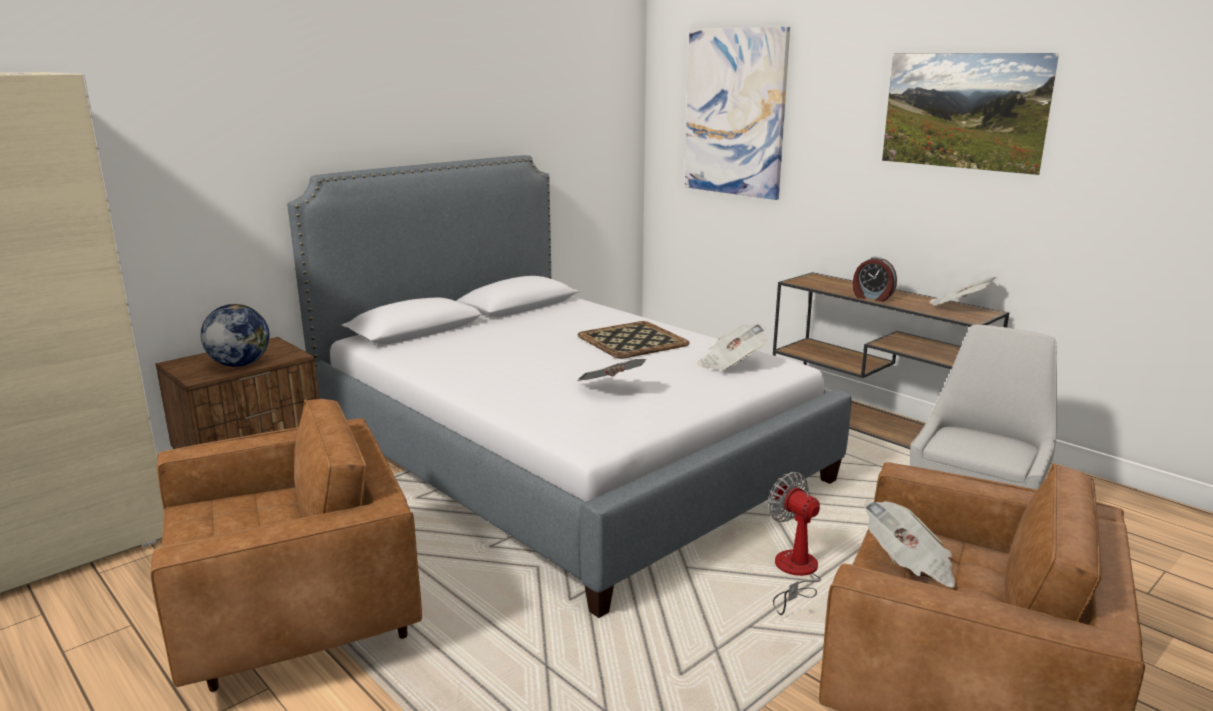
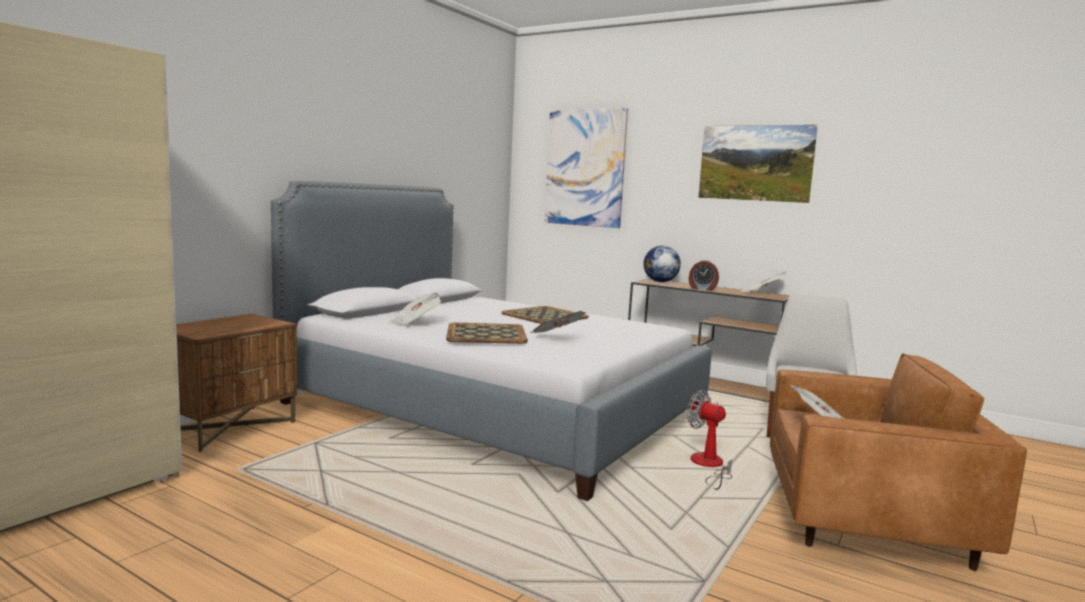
camera: 15 degrees left, 10 degrees down
brown armchair [151,399,422,692] -> none
globe [201,304,270,367] -> globe moved to [643,246,681,282]
newspaper [697,324,767,371] -> newspaper moved to [388,292,441,325]
none -> tray [446,323,528,344]

